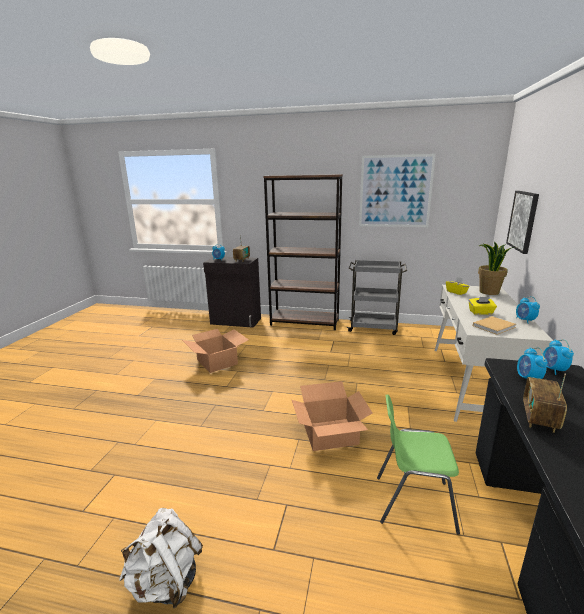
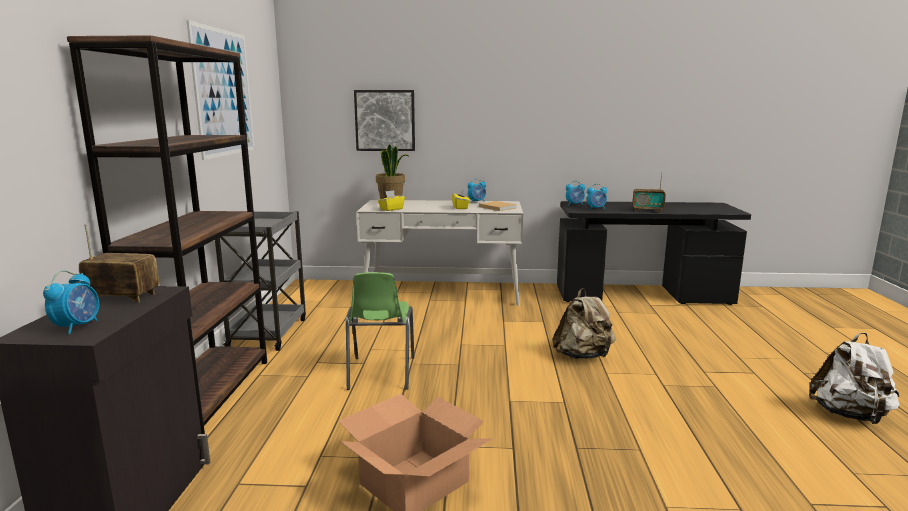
camera: 100 degrees left, 5 degrees down
cardboard box [292,381,372,451] -> beige backpack [553,288,616,359]
green chair [377,394,460,535] -> green chair moved to [346,272,414,390]

